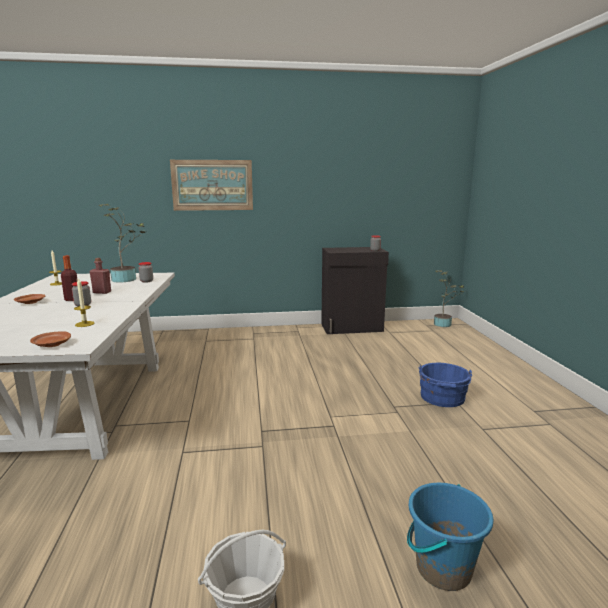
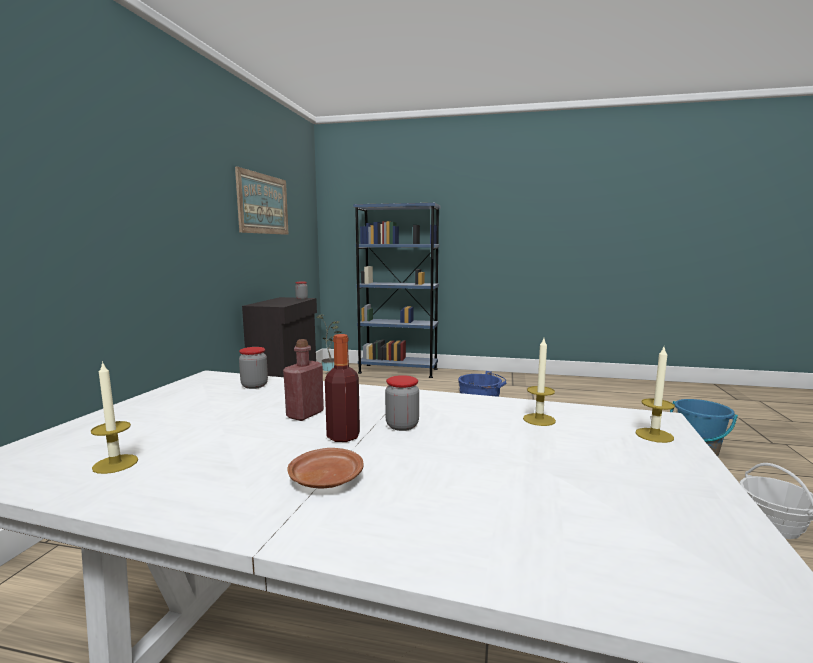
camera: 70 degrees left, 5 degrees down
brown plate [30,331,71,347] -> candle [636,347,675,443]
potted plant [98,204,147,283] -> none
picture [170,160,253,211] -> picture moved to [235,167,289,235]
none -> blue bookcase [353,203,440,378]

